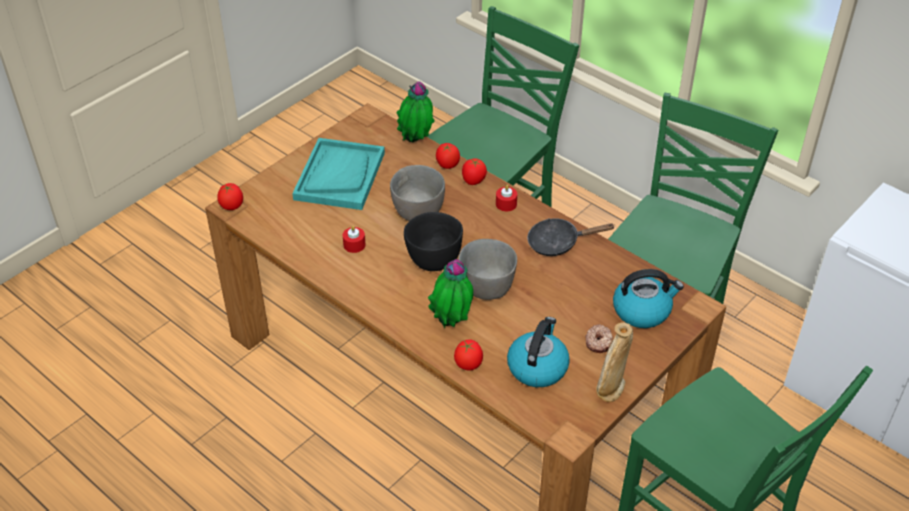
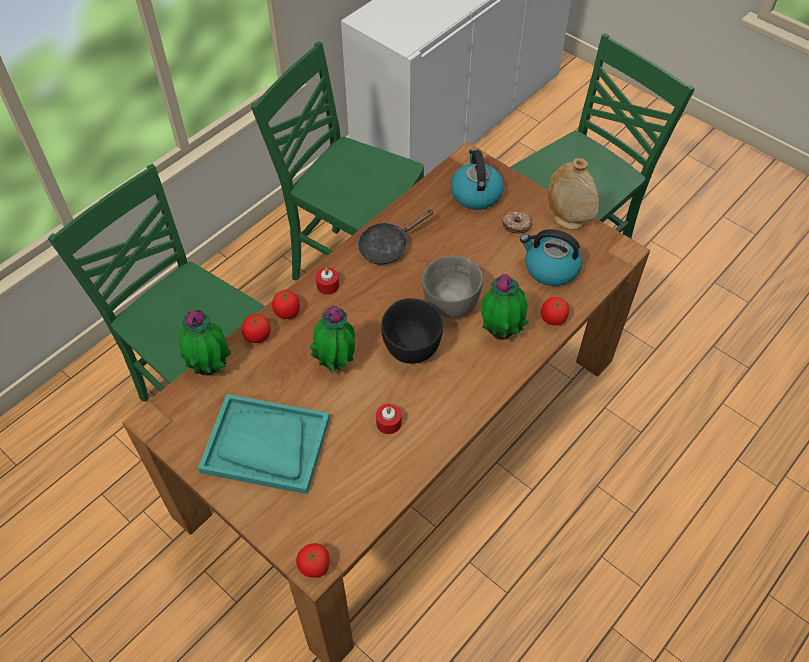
camera: 90 degrees left, 10 degrees up
grey bowl [390,165,445,221] -> potted plant [309,306,355,374]
black frying pan [527,218,614,256] -> black frying pan turned 60 degrees clockwise [358,209,434,265]

